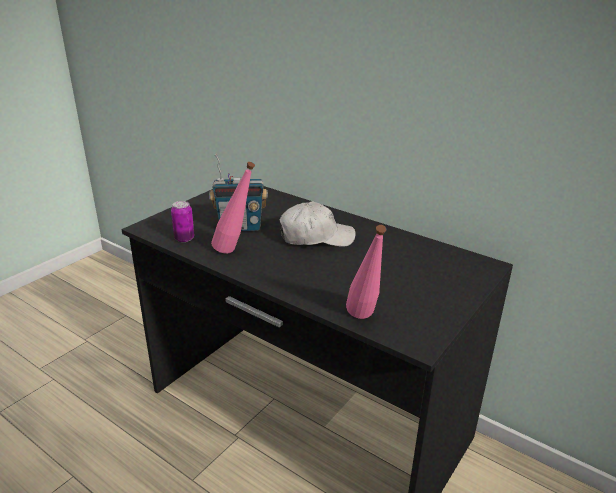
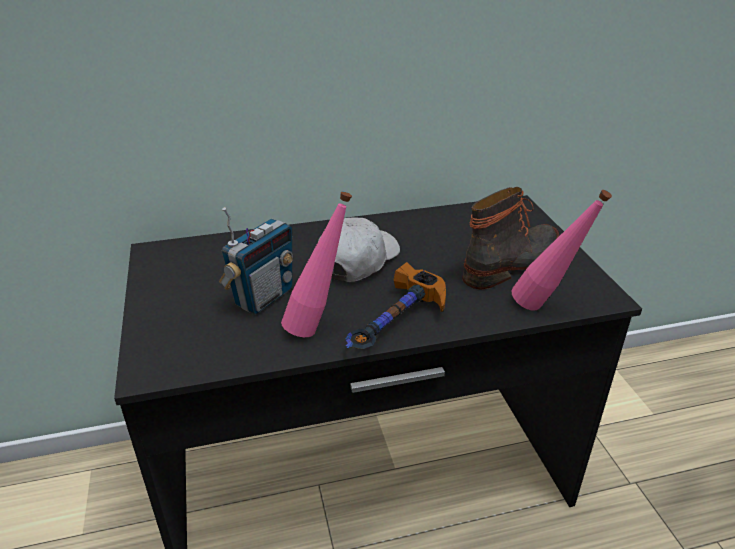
camera: 50 degrees left, 5 degrees up
can [171,201,194,242] -> none
none -> hammer [345,262,446,349]
none -> boot [462,187,559,290]

